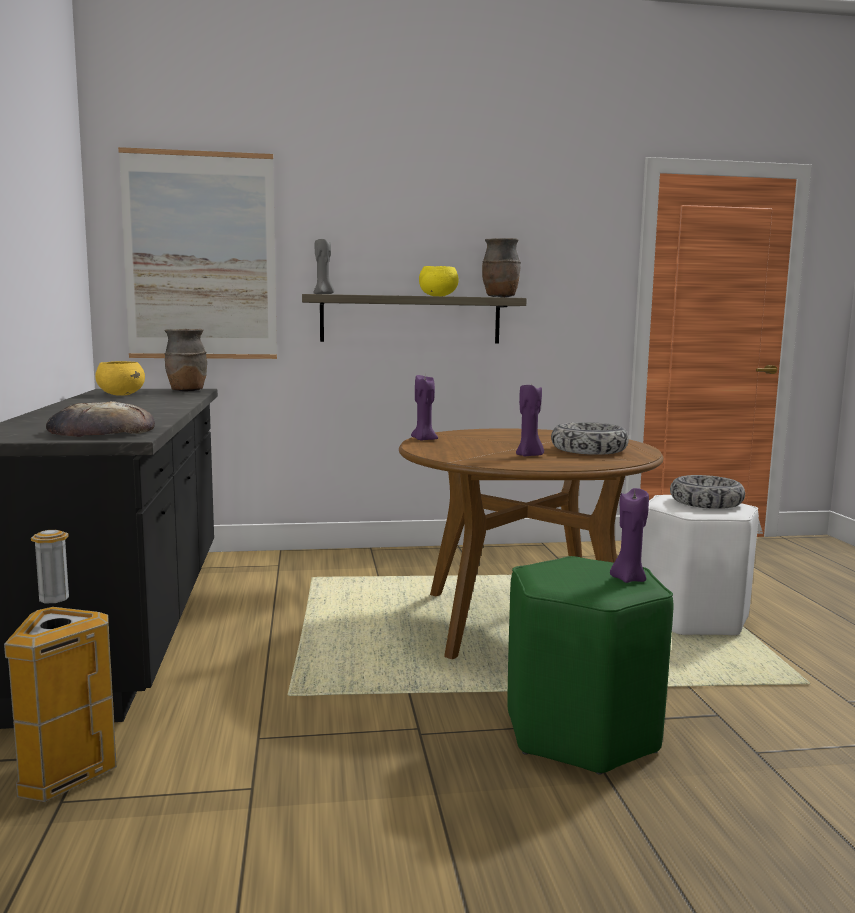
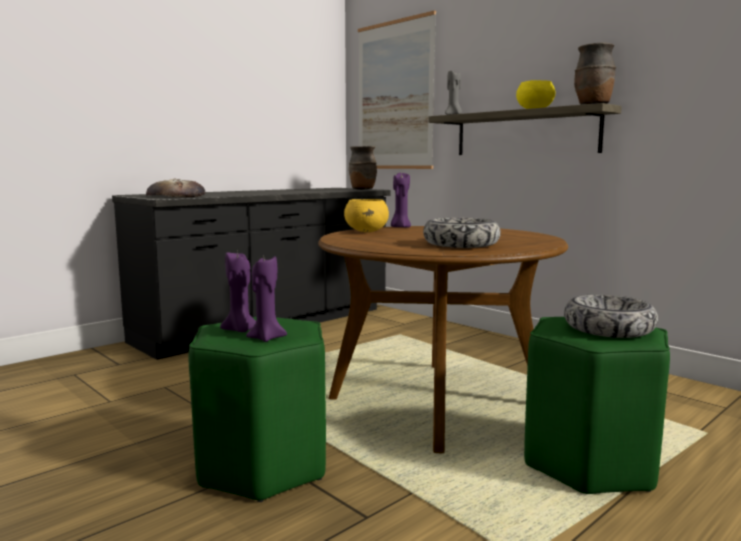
camera: 55 degrees right, 0 degrees up
trash can [4,530,117,802] -> none
yellow bowl [95,361,145,395] -> yellow bowl moved to [344,199,389,232]
purple candle [516,385,544,456] -> purple candle moved to [220,250,256,332]
white stool [641,495,759,635] -> green stool [524,317,670,494]

